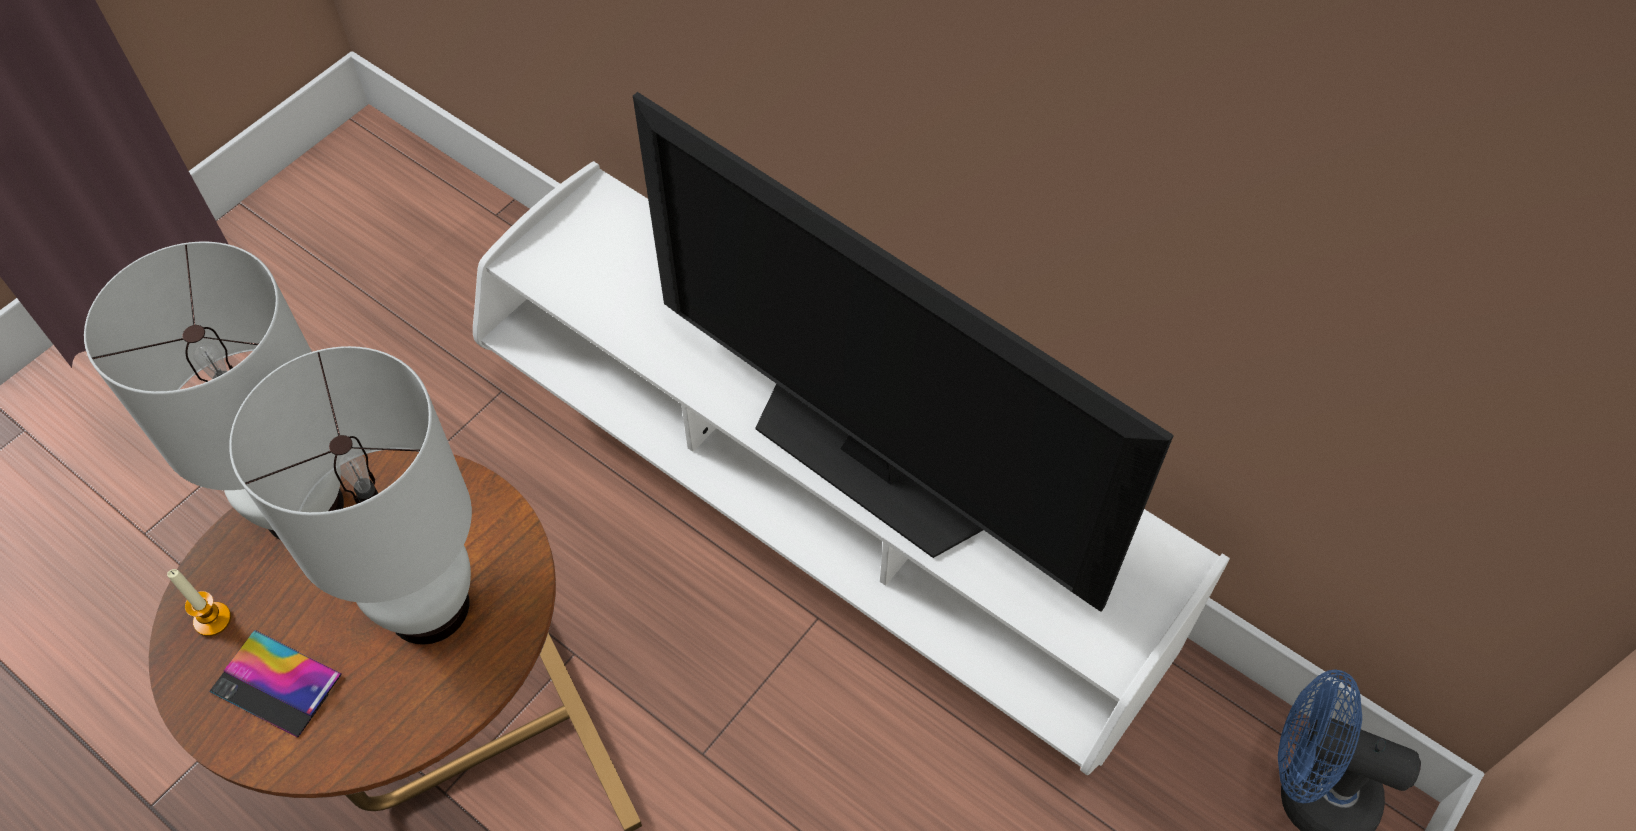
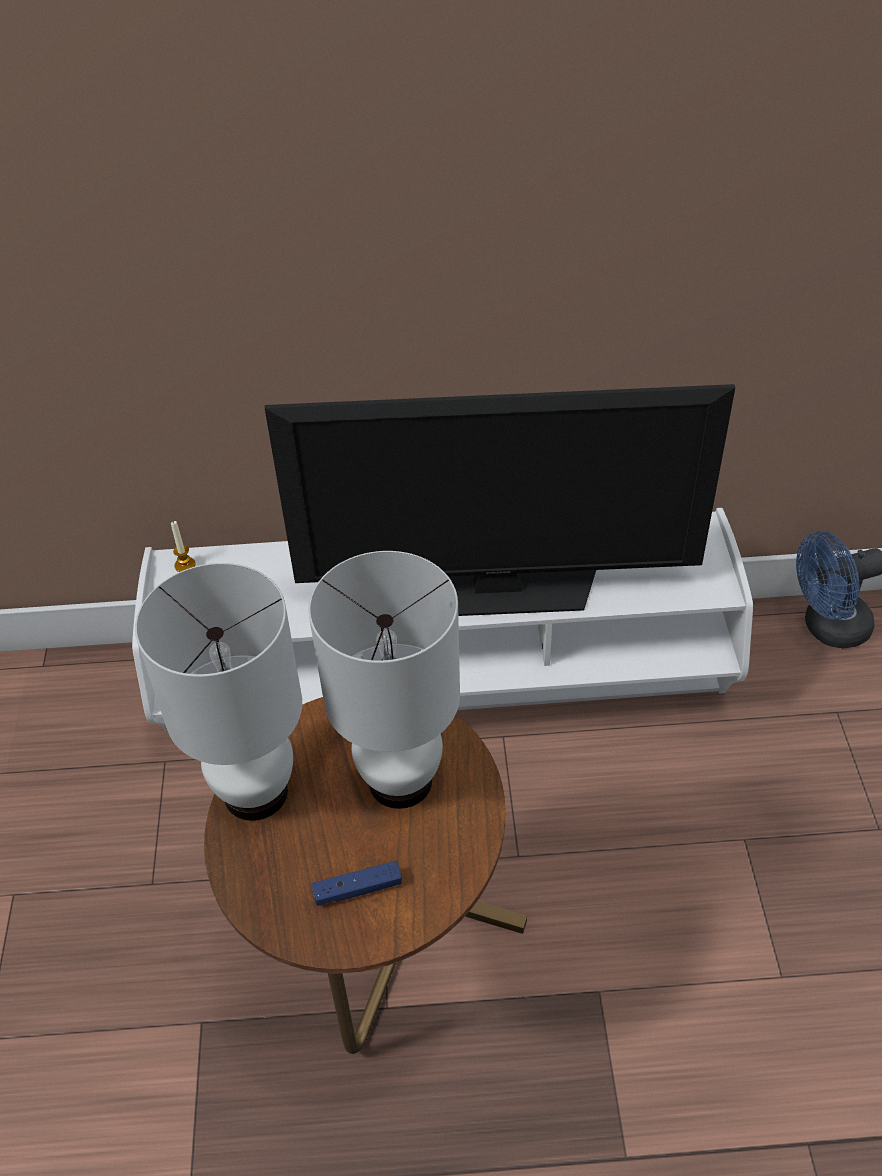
camera: 40 degrees left, 10 degrees down
candle [167,569,231,636] -> candle moved to [171,521,196,572]
phone [209,630,342,738] -> blue game controller [312,861,402,906]

